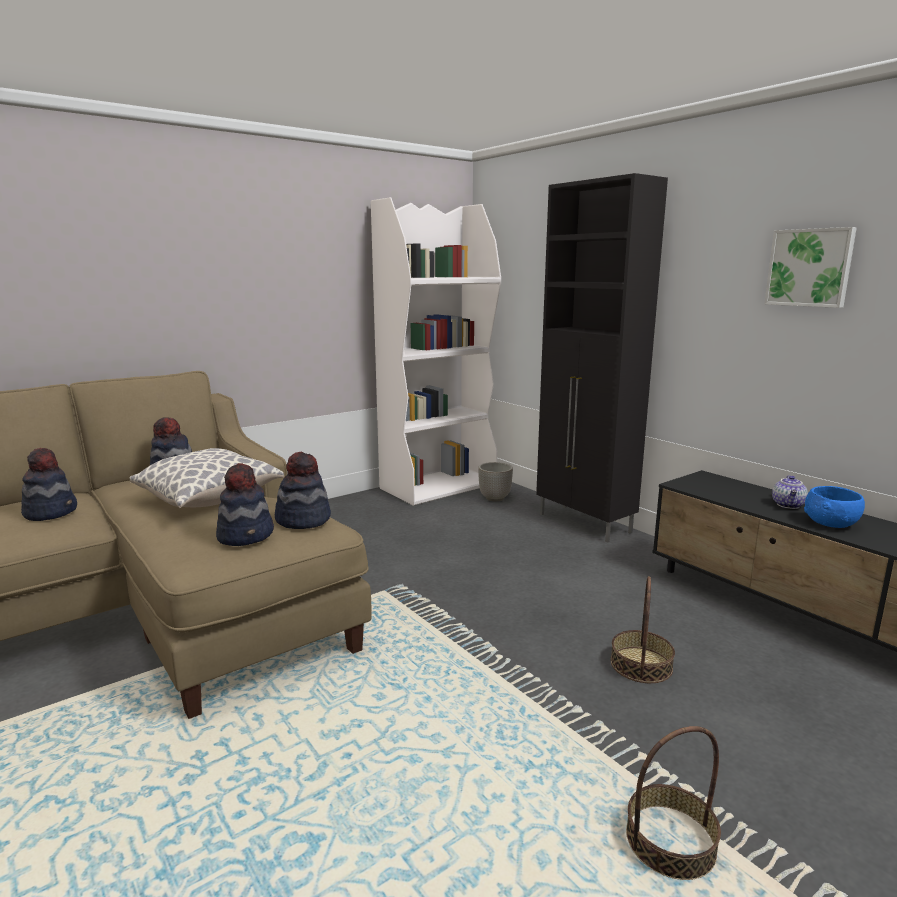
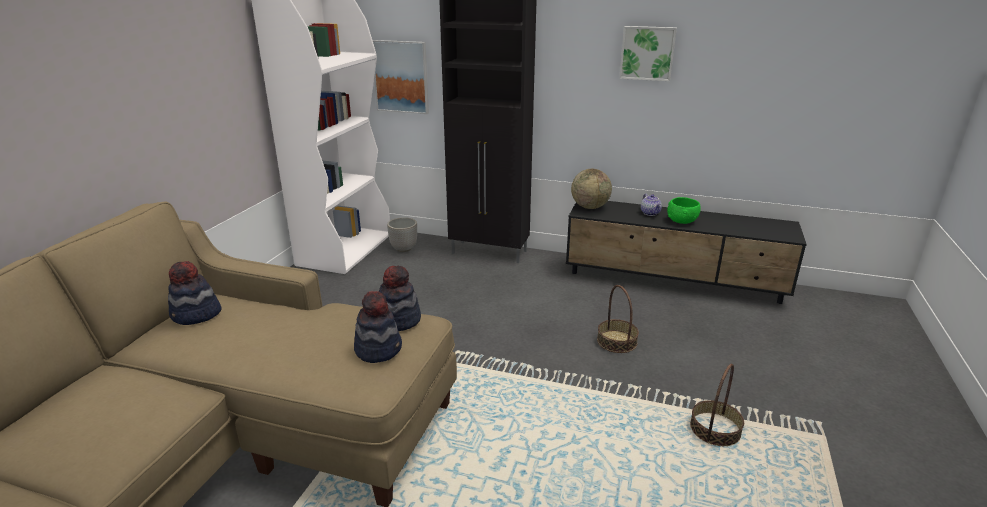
camera: 35 degrees left, 10 degrees up
hat [21,448,77,521] -> none
pillow [130,448,284,508] -> none
blue bowl [804,486,865,528] -> green bowl [667,197,701,224]
none -> picture [372,40,429,114]
none -> globe [571,169,612,209]

